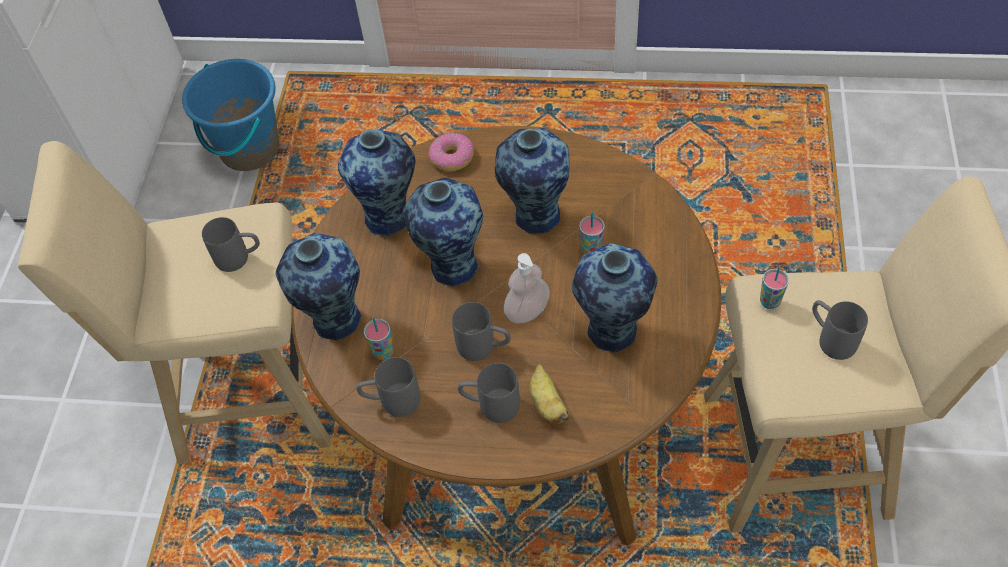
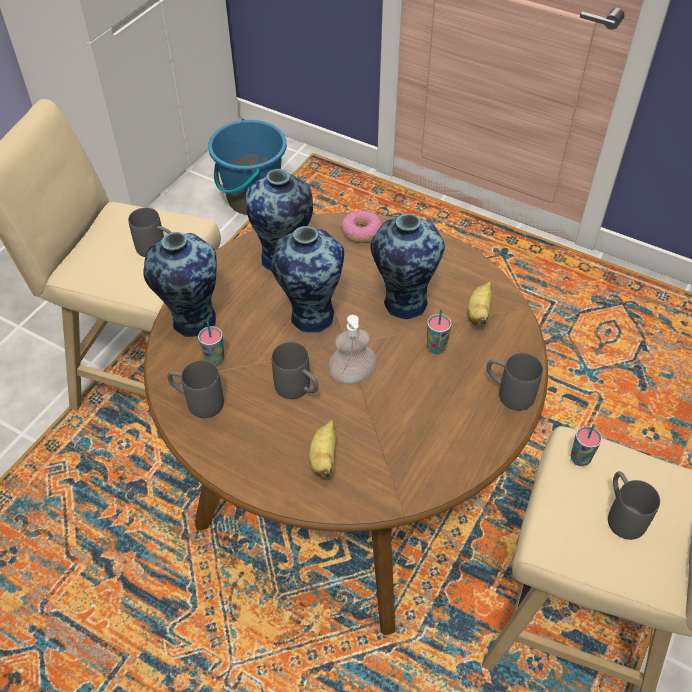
camera: 20 degrees right, 5 degrees down
grey mug [458,363,520,423] -> grey mug moved to [487,353,543,411]
vase [572,243,658,352] -> none
none -> banana [468,282,492,327]

